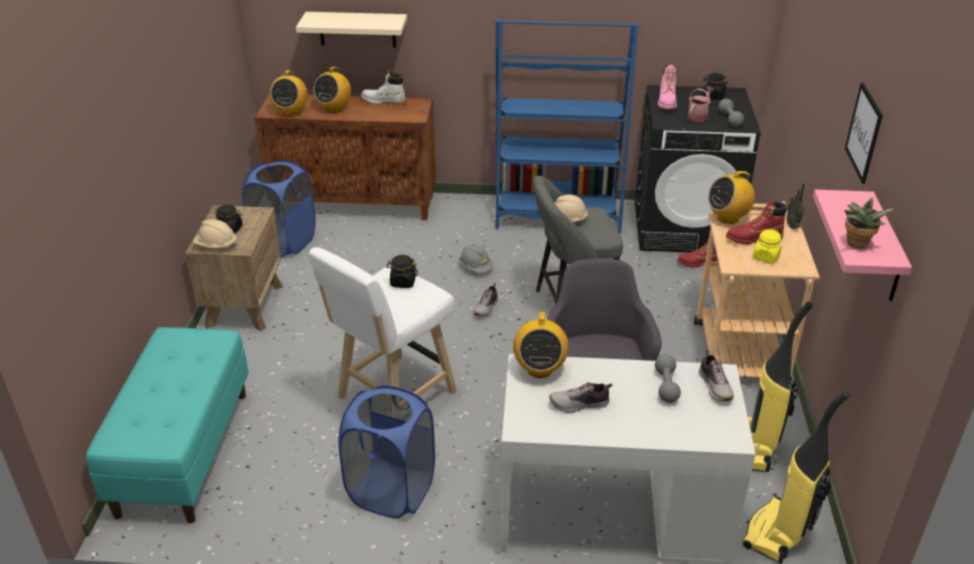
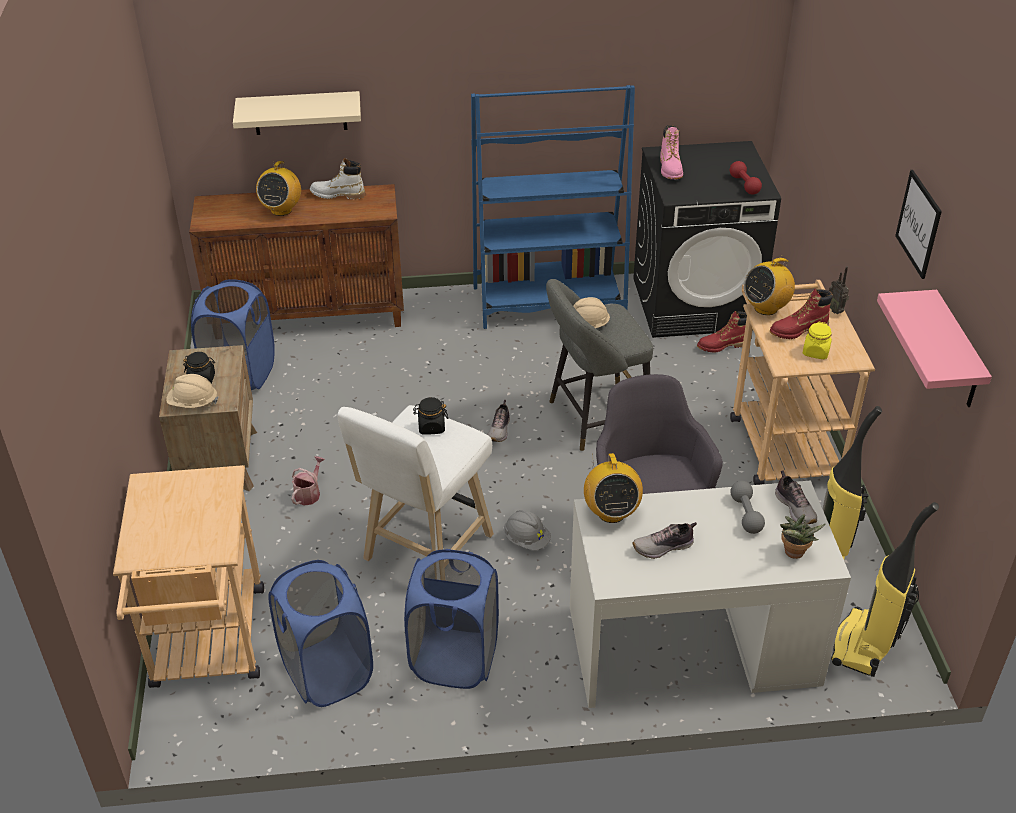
camera: 10 degrees left, 5 degrees up
turquoise bench [86,327,249,523] -> beige cart [113,465,264,688]
radio [270,70,308,117] -> none
grey hard hat [459,244,493,273] -> grey hard hat moved to [504,510,551,550]
watering can [687,87,714,122] -> watering can moved to [291,456,325,506]
black jar [703,73,727,99] -> none
grey dumbbell [718,99,744,127] -> red dumbbell [730,161,762,195]
potted plant [845,198,894,249] -> potted plant moved to [780,514,826,559]
none -> blue laundry basket [268,560,373,707]

